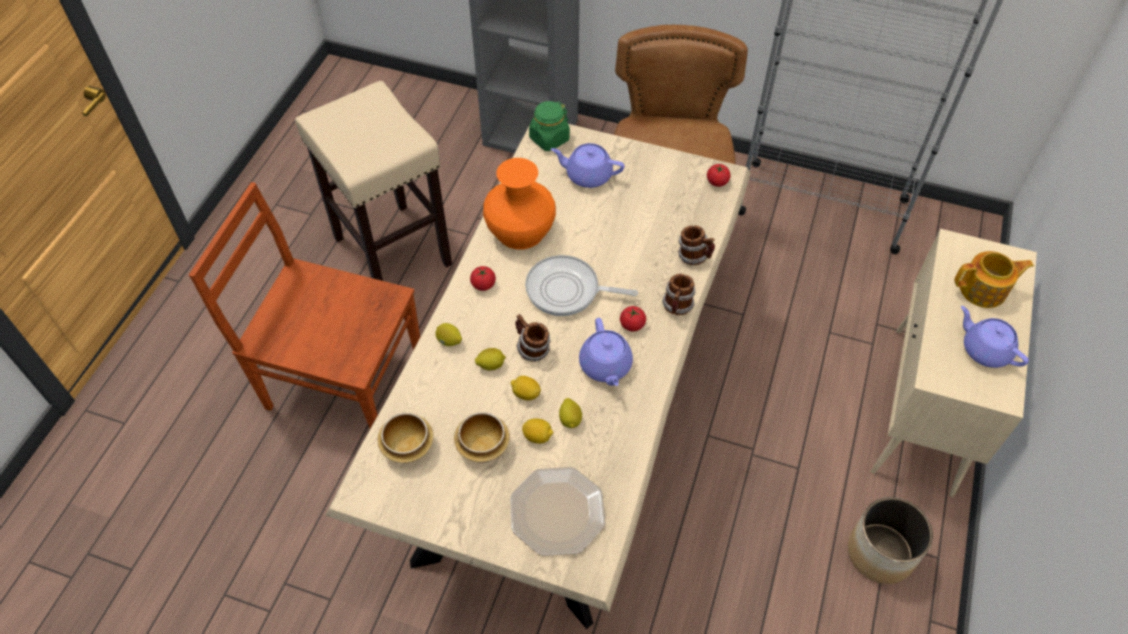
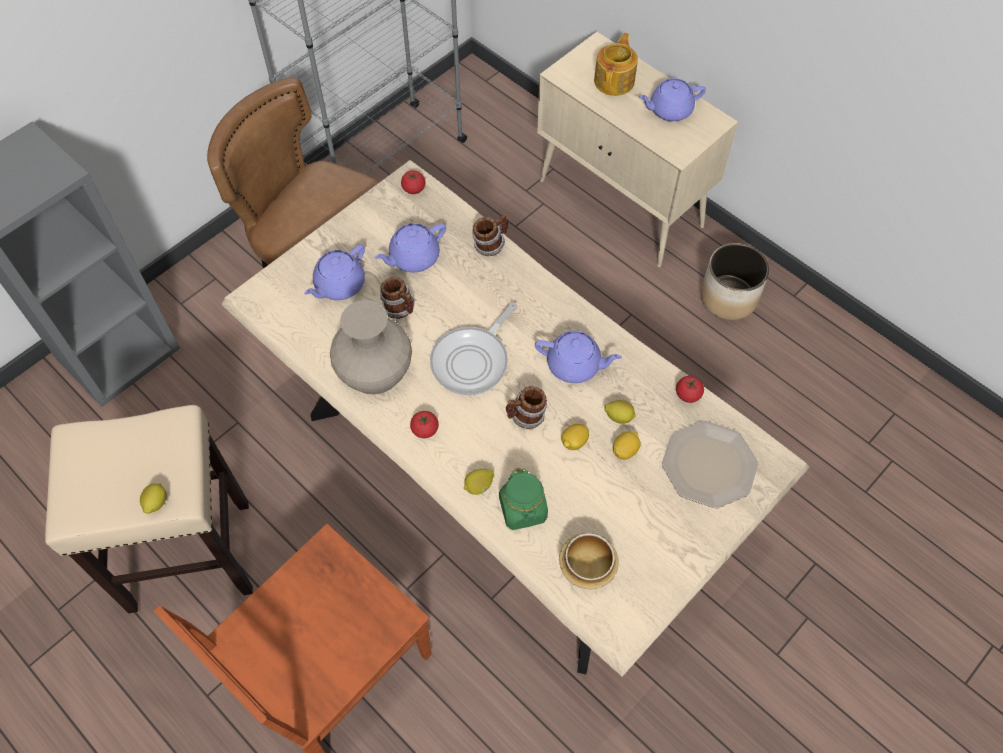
camera: 65 degrees left, 5 degrees up
bowl [454,412,510,463] -> none
lemon [475,348,506,370] -> lemon moved to [140,483,167,514]
orange vase [483,158,556,250] -> beige vase [330,300,412,395]
green jar [529,101,570,151] -> green jar moved to [499,468,548,530]
tomato [620,306,646,331] -> tomato moved to [676,376,704,403]
mug [662,274,696,315] -> mug moved to [380,277,415,319]
none -> purple teapot [375,223,446,272]

